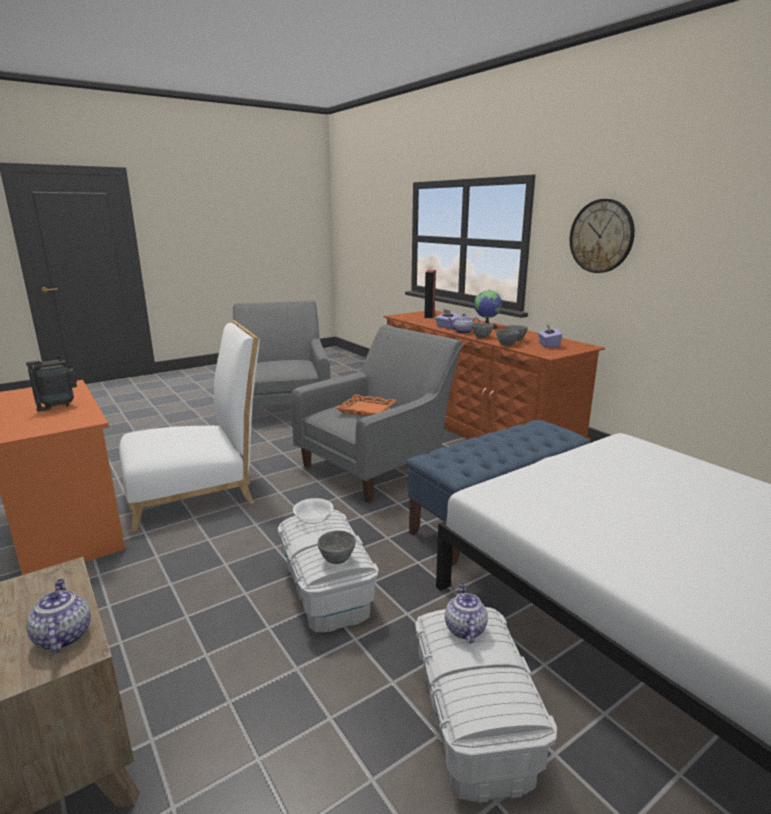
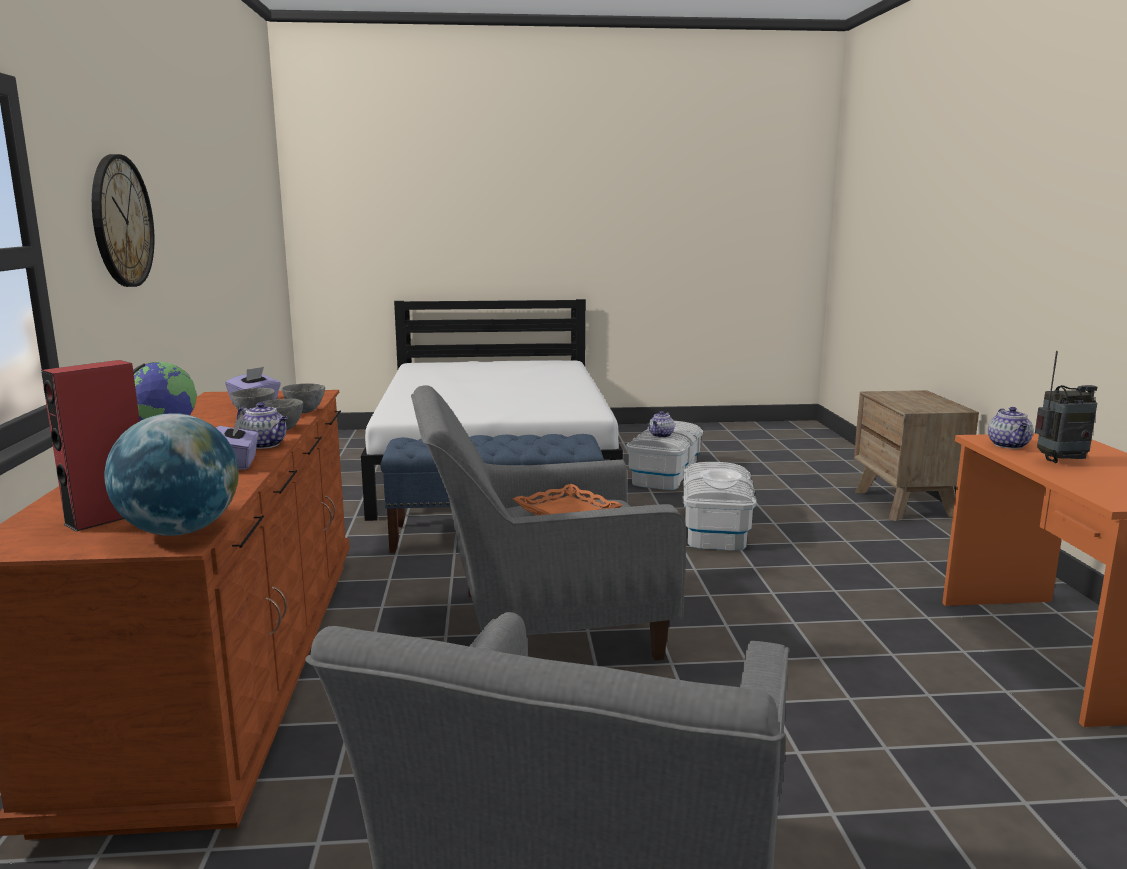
camera: 150 degrees left, 5 degrees down
teapot [26,579,90,653] -> teapot moved to [988,407,1033,449]
white chair [119,320,260,532] -> none
grey bowl [317,530,356,564] -> none
none -> globe [104,413,239,536]

